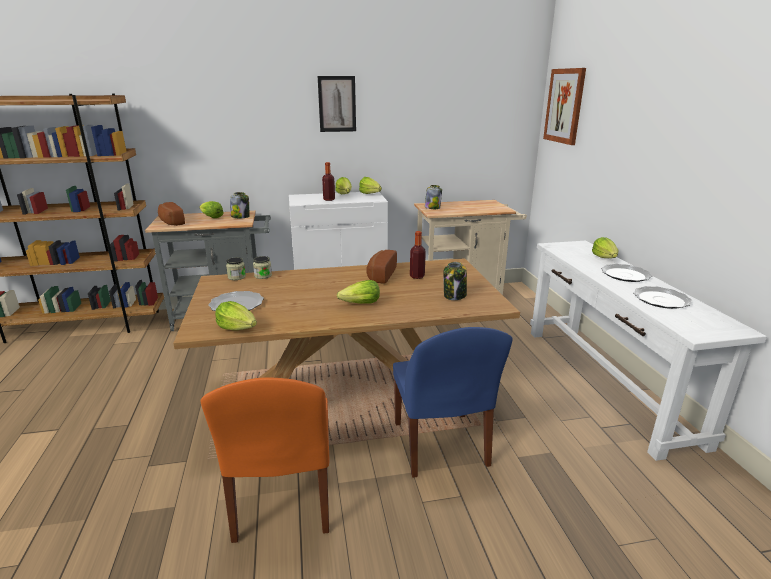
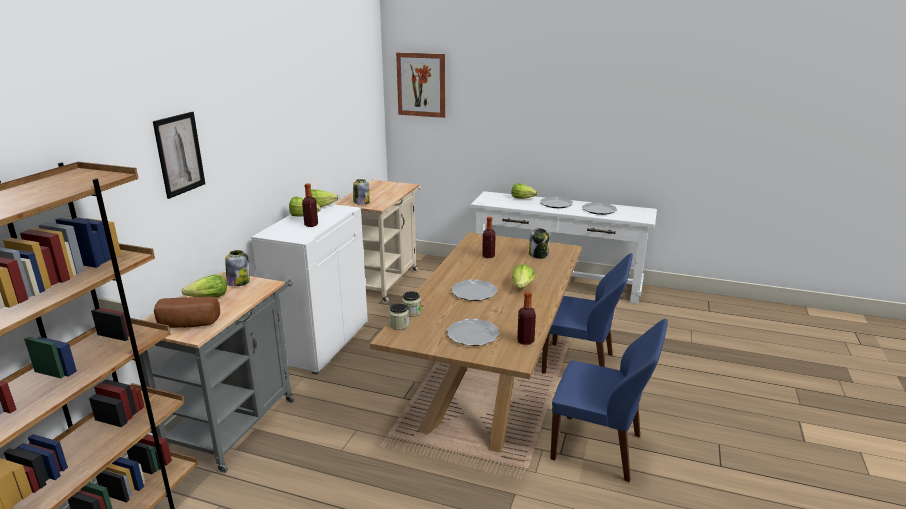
camera: 60 degrees left, 0 degrees up
orange chair [201,377,329,543] -> blue chair [550,319,668,482]
lettuce [215,301,257,330] -> bottle [517,291,536,345]
picture [318,76,356,132] -> picture moved to [153,112,205,199]
bread [367,250,397,284] -> none
none -> plate [451,280,498,301]

